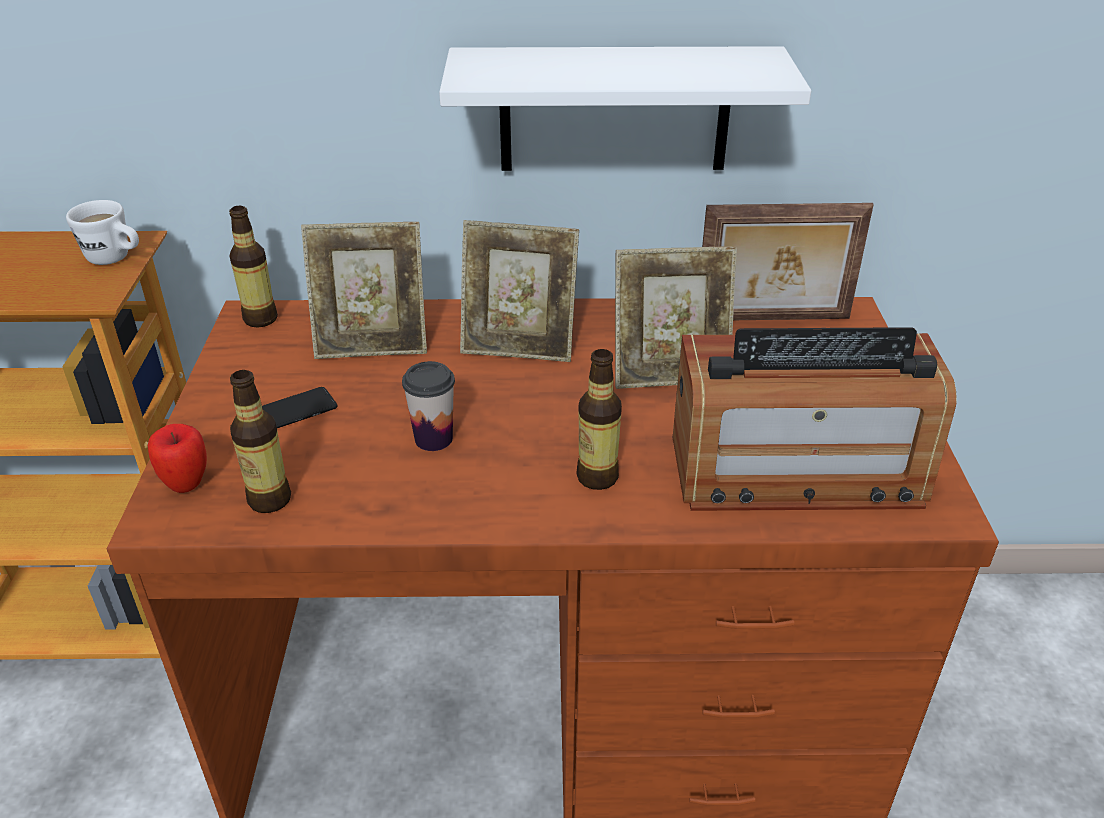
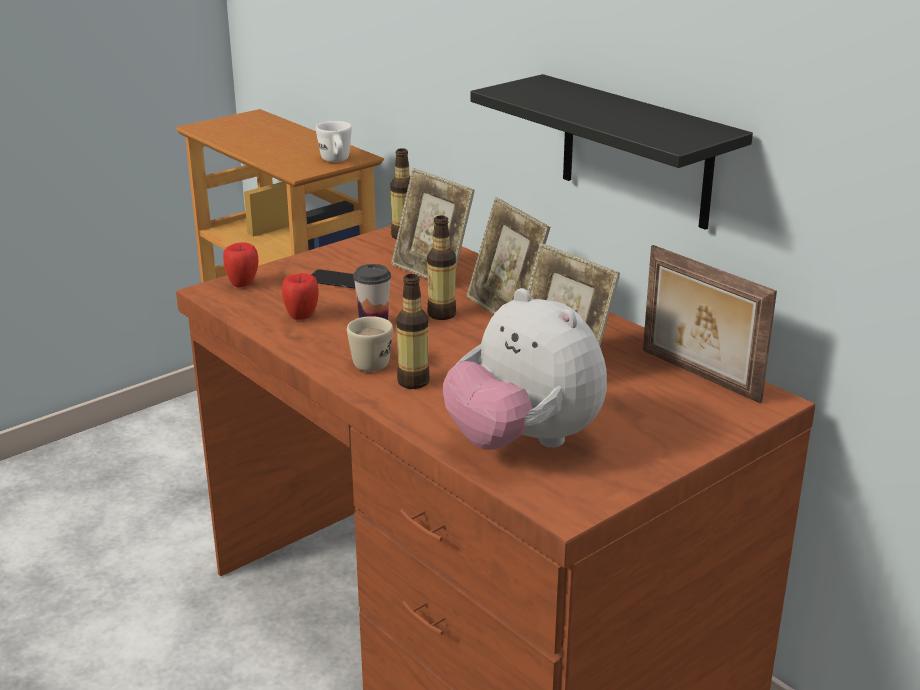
camera: 50 degrees right, 10 degrees down
bottle [230,370,291,513] -> bottle moved to [427,215,456,320]
white shelf [439,46,811,171] -> black shelf [470,74,753,230]
radio [673,327,957,511] -> plush toy [443,288,607,450]
none -> apple [282,273,319,320]
none -> beige mug [347,316,393,372]

